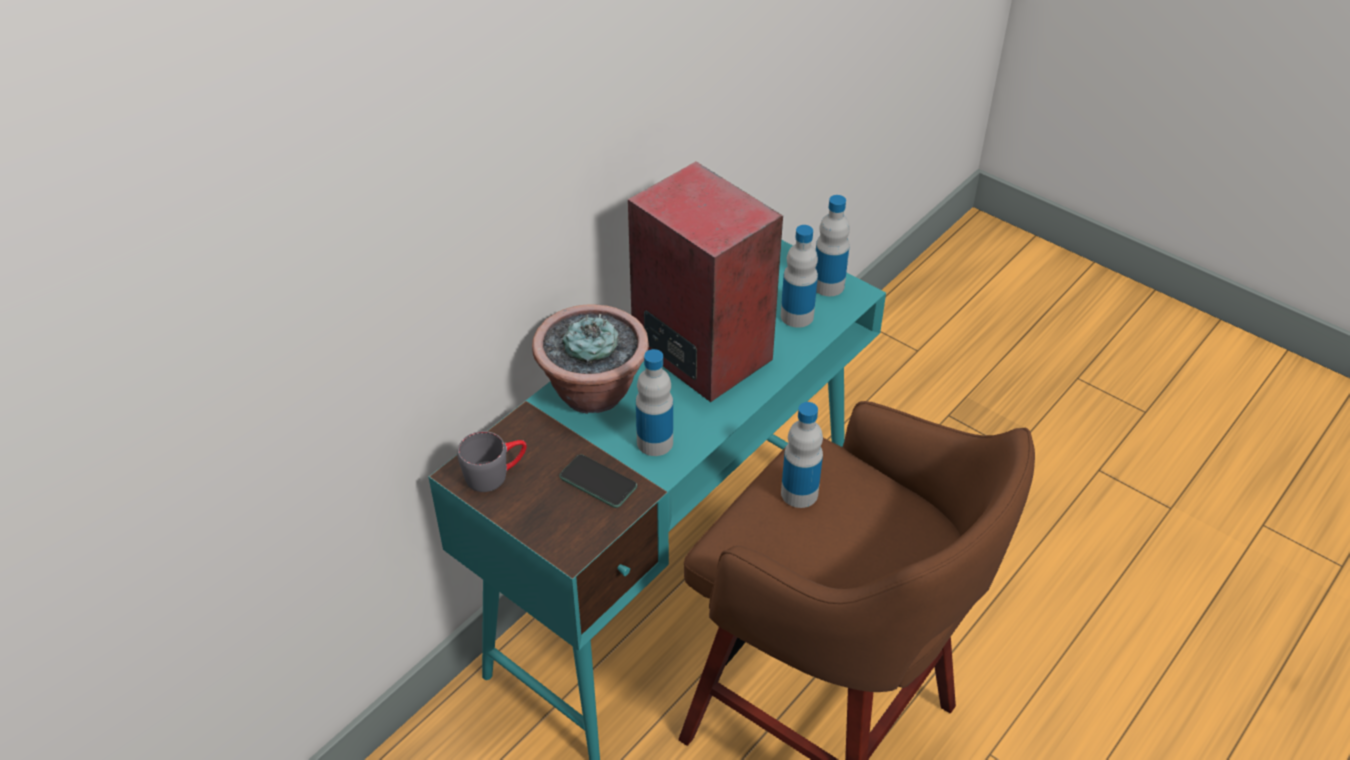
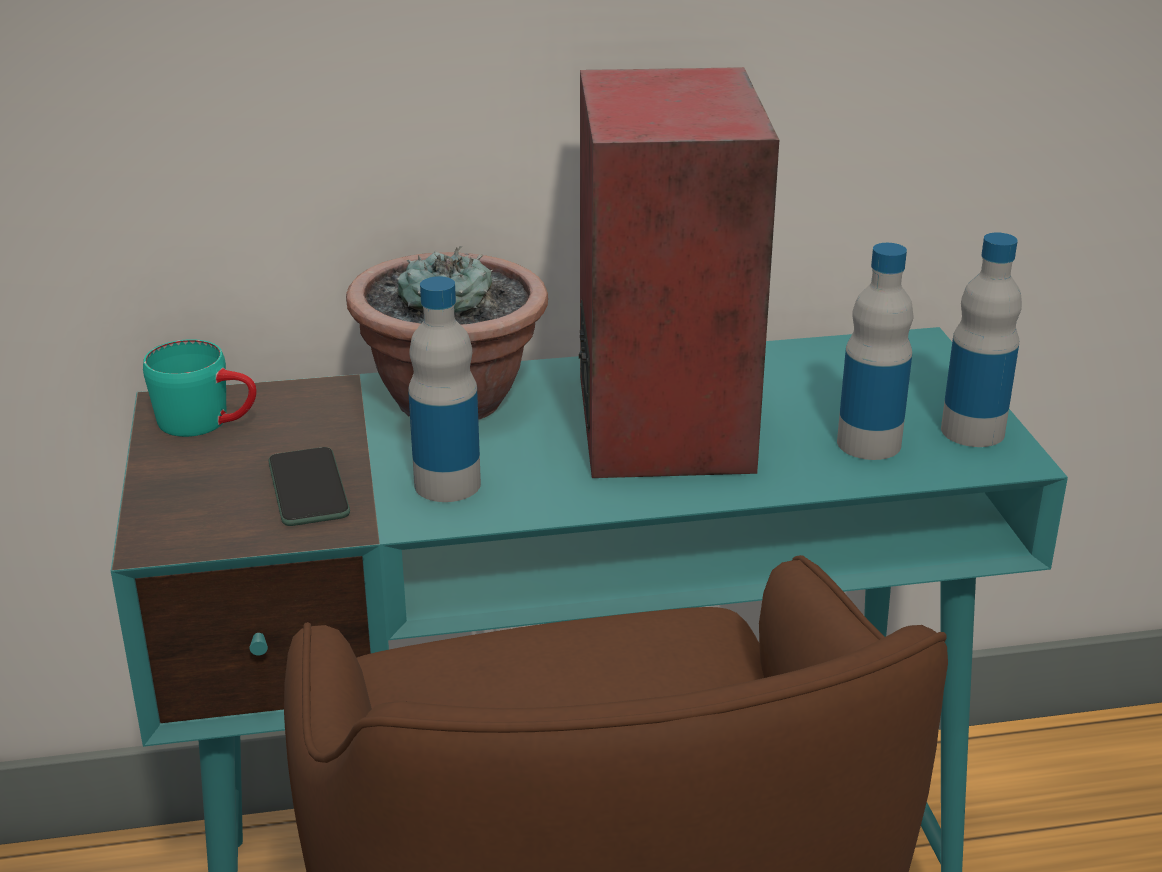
camera: 40 degrees right, 15 degrees down
grey mug [457,431,527,492] -> turquoise mug [143,339,257,437]
bottle [781,402,823,508] -> none

